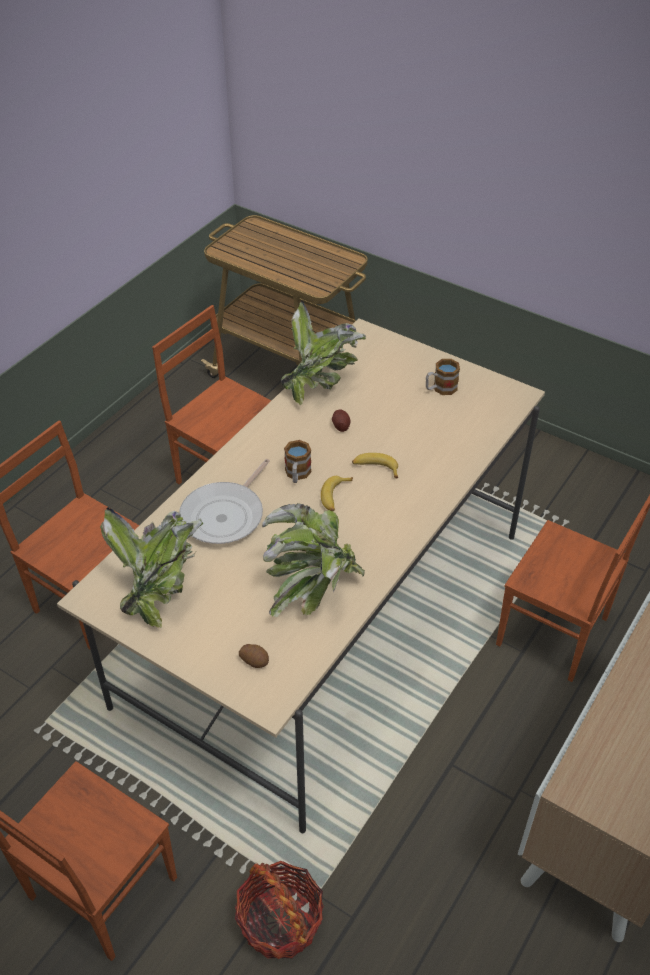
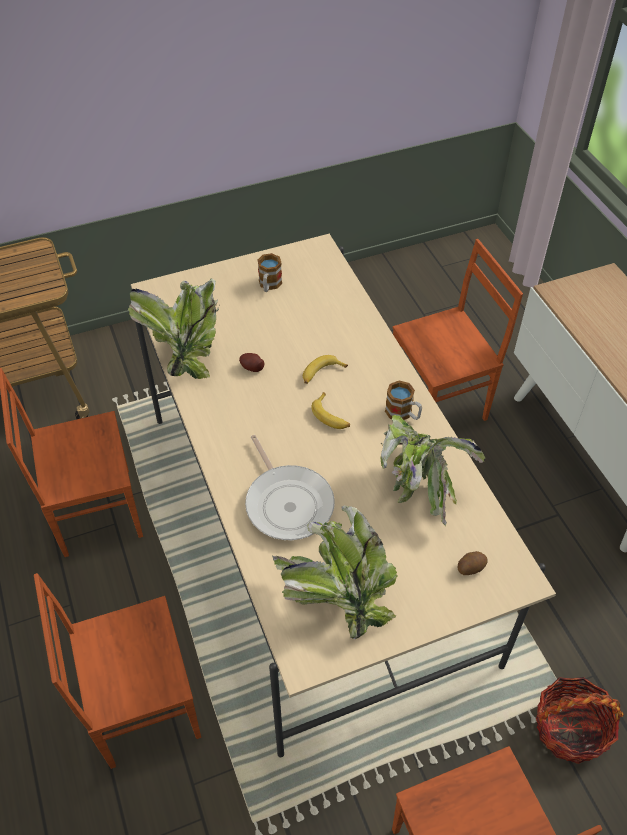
camera: 55 degrees left, 5 degrees up
mug [284,440,311,483] -> mug moved to [385,380,422,420]

